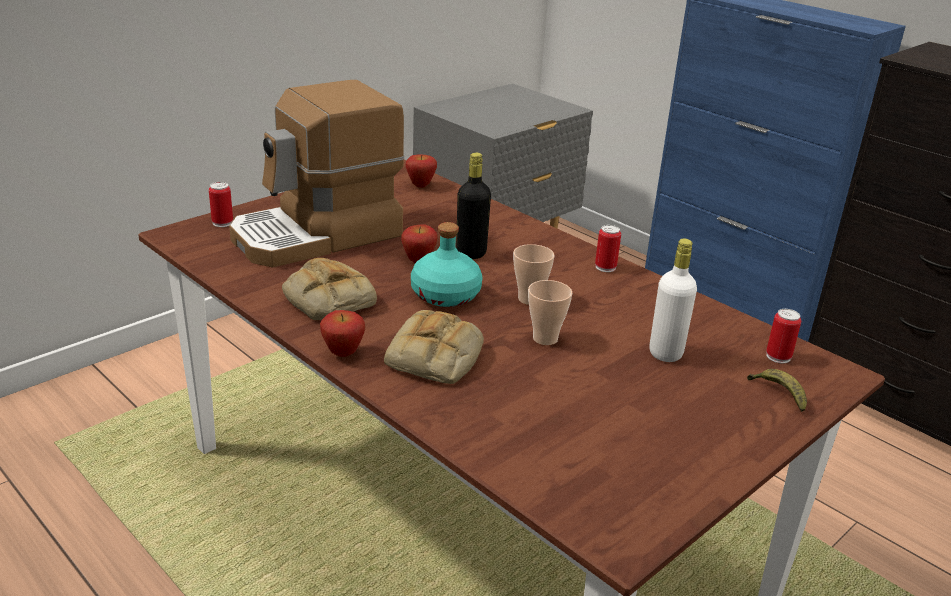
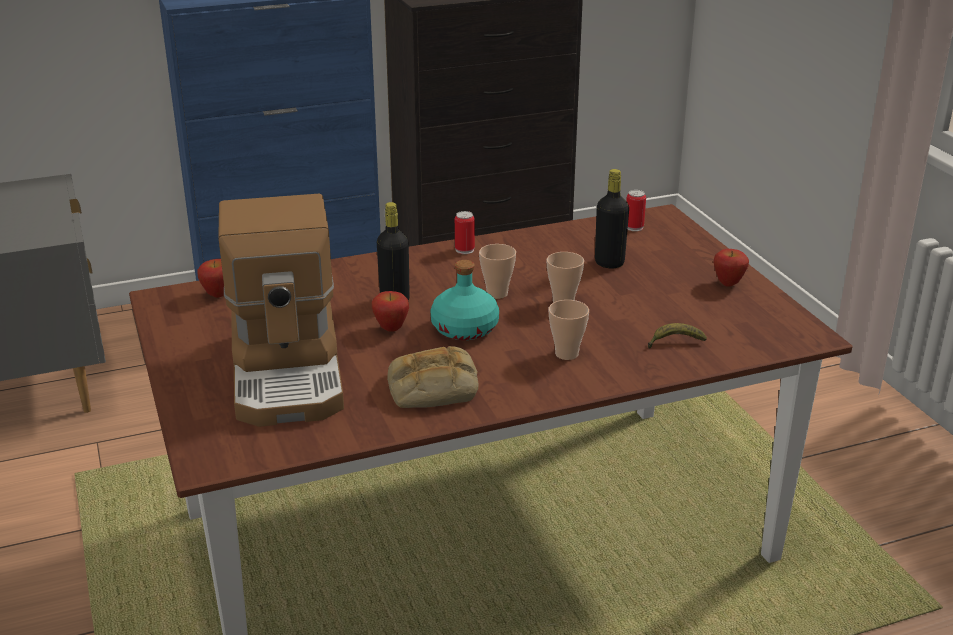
camera: 65 degrees left, 0 degrees up
can [209,182,233,227] -> none
apple [320,310,365,357] -> apple moved to [713,249,749,287]
bread [384,310,484,384] -> cup [549,300,589,360]
white bottle [649,239,697,362] -> black bottle [595,169,629,268]
banana [747,369,807,412] -> banana moved to [648,323,707,349]

